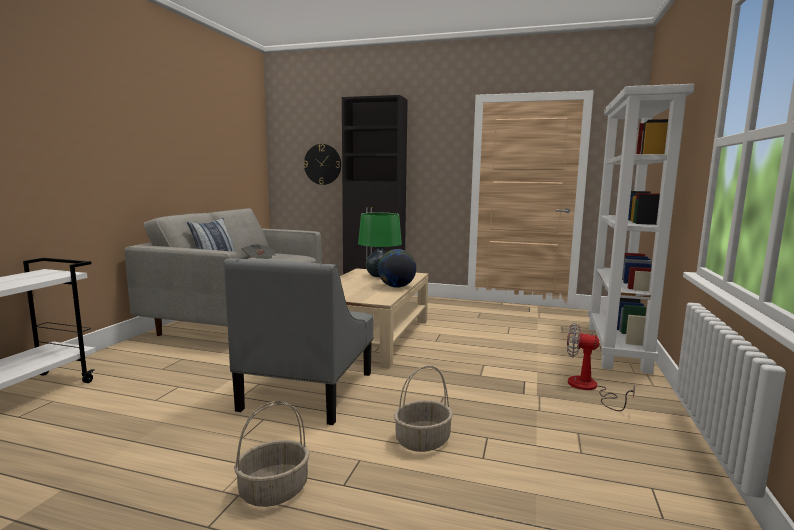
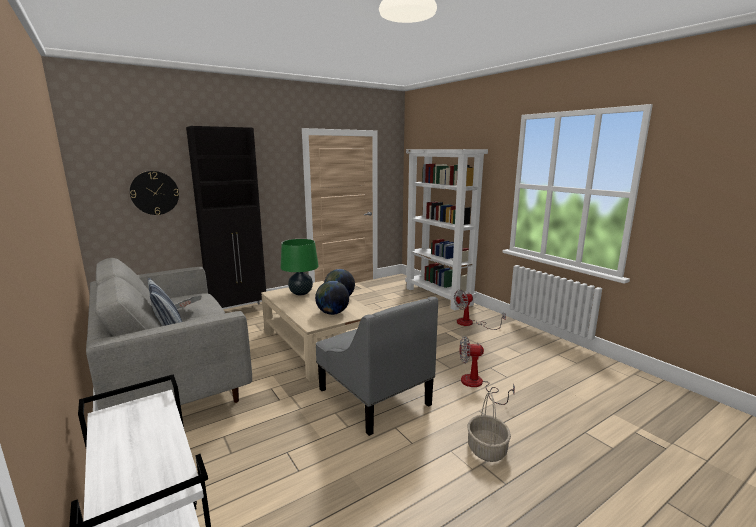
camera: 50 degrees left, 5 degrees up
basket [394,365,453,452] -> fan [460,336,515,405]
none -> globe [315,281,349,315]

